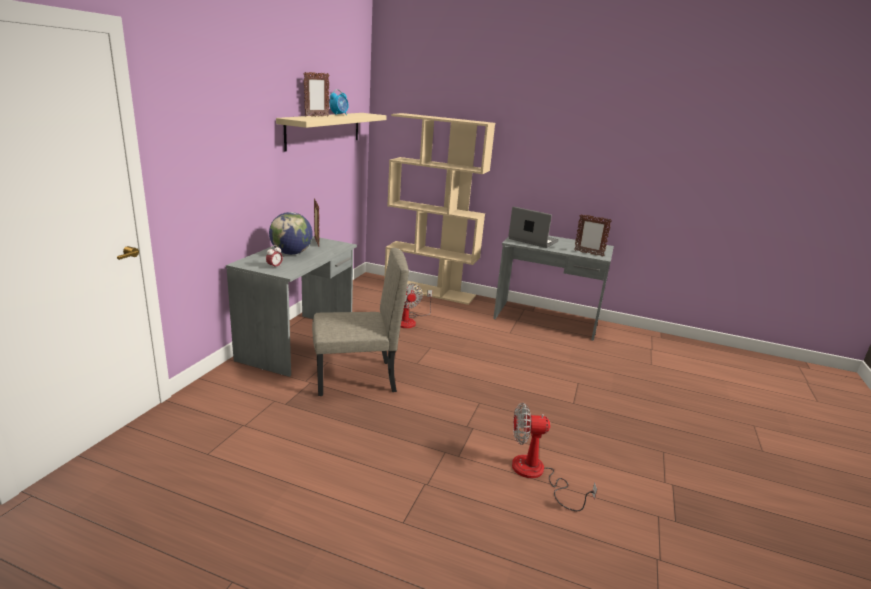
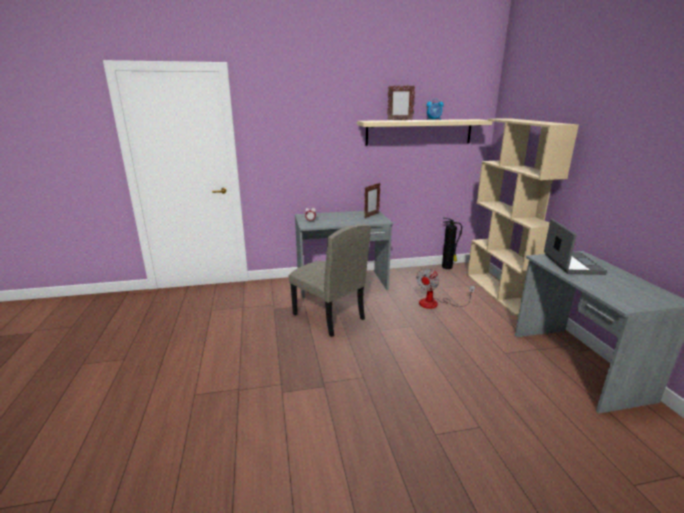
camera: 60 degrees right, 0 degrees up
globe [269,212,313,255] -> none
fan [512,403,597,511] -> none
picture frame [574,214,612,257] -> none
none -> fire extinguisher [442,218,462,269]

